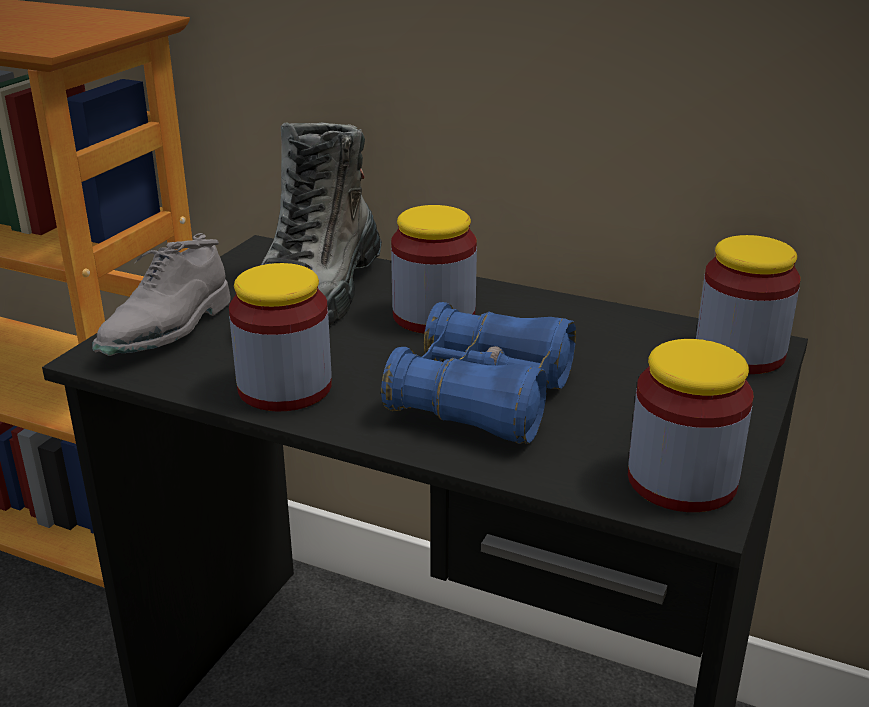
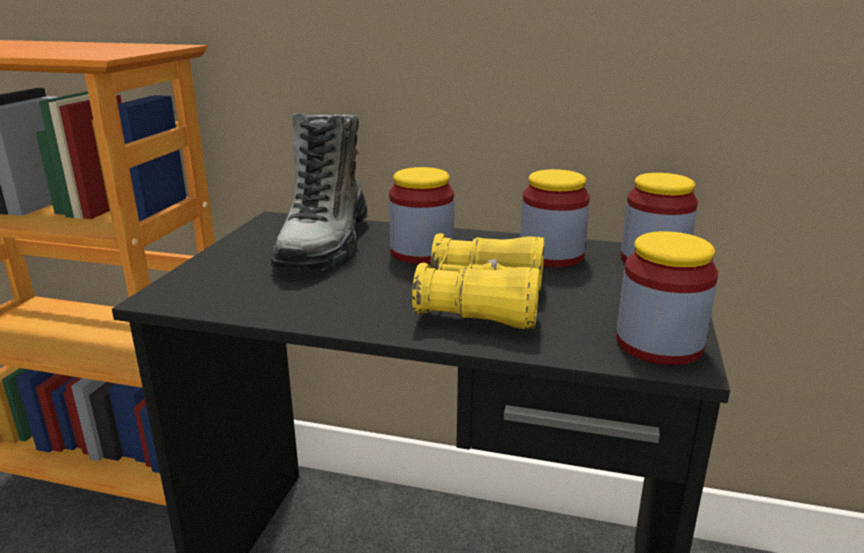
camera: 10 degrees left, 5 degrees down
grey shoe [92,233,231,356] -> none
jar [229,263,332,411] -> jar moved to [520,169,590,267]
blue binoculars [381,302,576,444] -> yellow binoculars [412,233,545,329]

